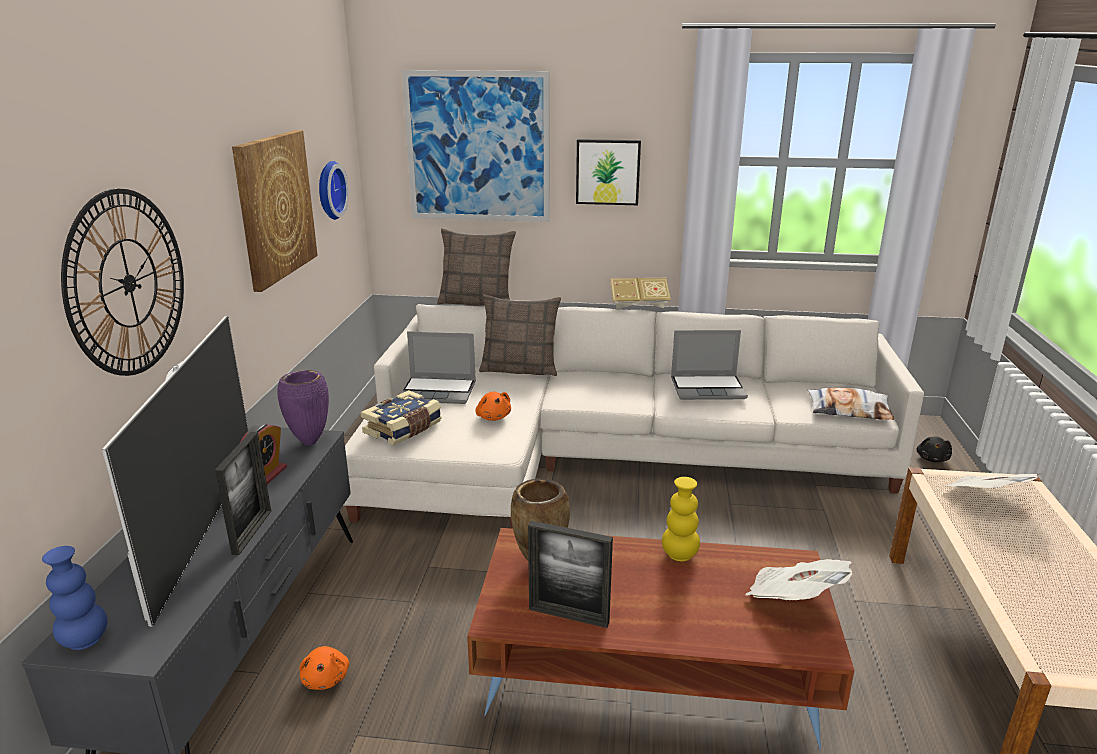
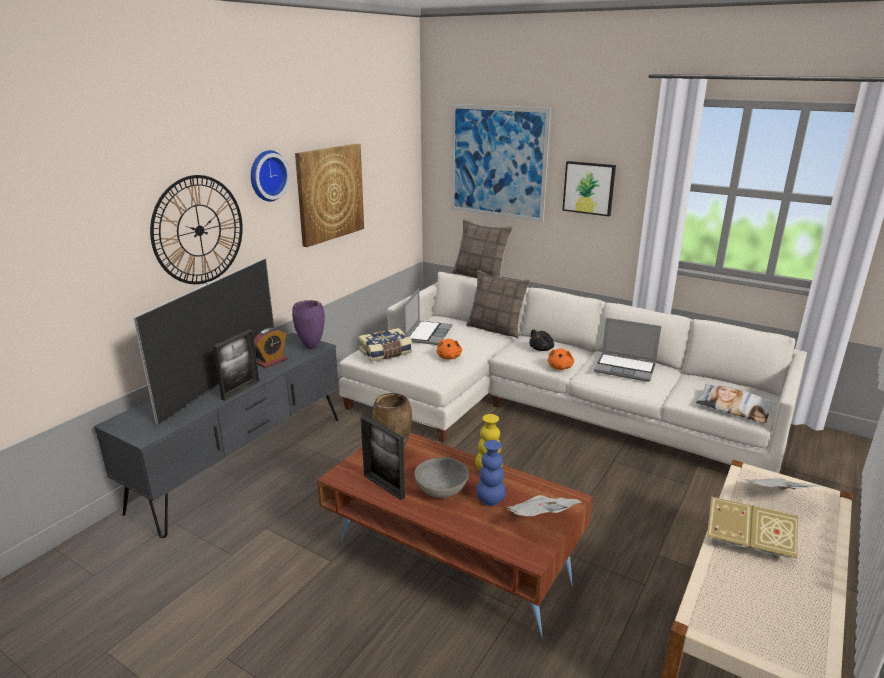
camera: 25 degrees right, 0 degrees up
blue vase [42,546,107,650] -> blue vase moved to [476,440,506,506]
orange plush toy [299,646,349,690] -> orange plush toy moved to [548,349,574,370]
wall clock [319,161,349,220] -> wall clock moved to [251,150,290,202]
laptop [400,331,476,404] -> laptop turned 105 degrees counterclockwise [403,288,452,345]
book [610,277,671,309] -> book moved to [707,496,798,562]
black plush toy [917,436,952,462] -> black plush toy moved to [529,329,554,351]
none -> grey bowl [414,457,469,498]

